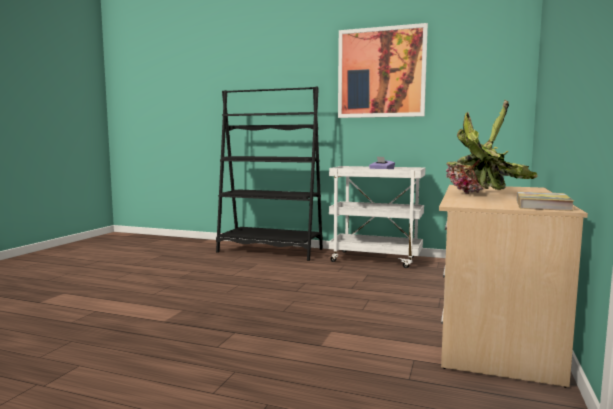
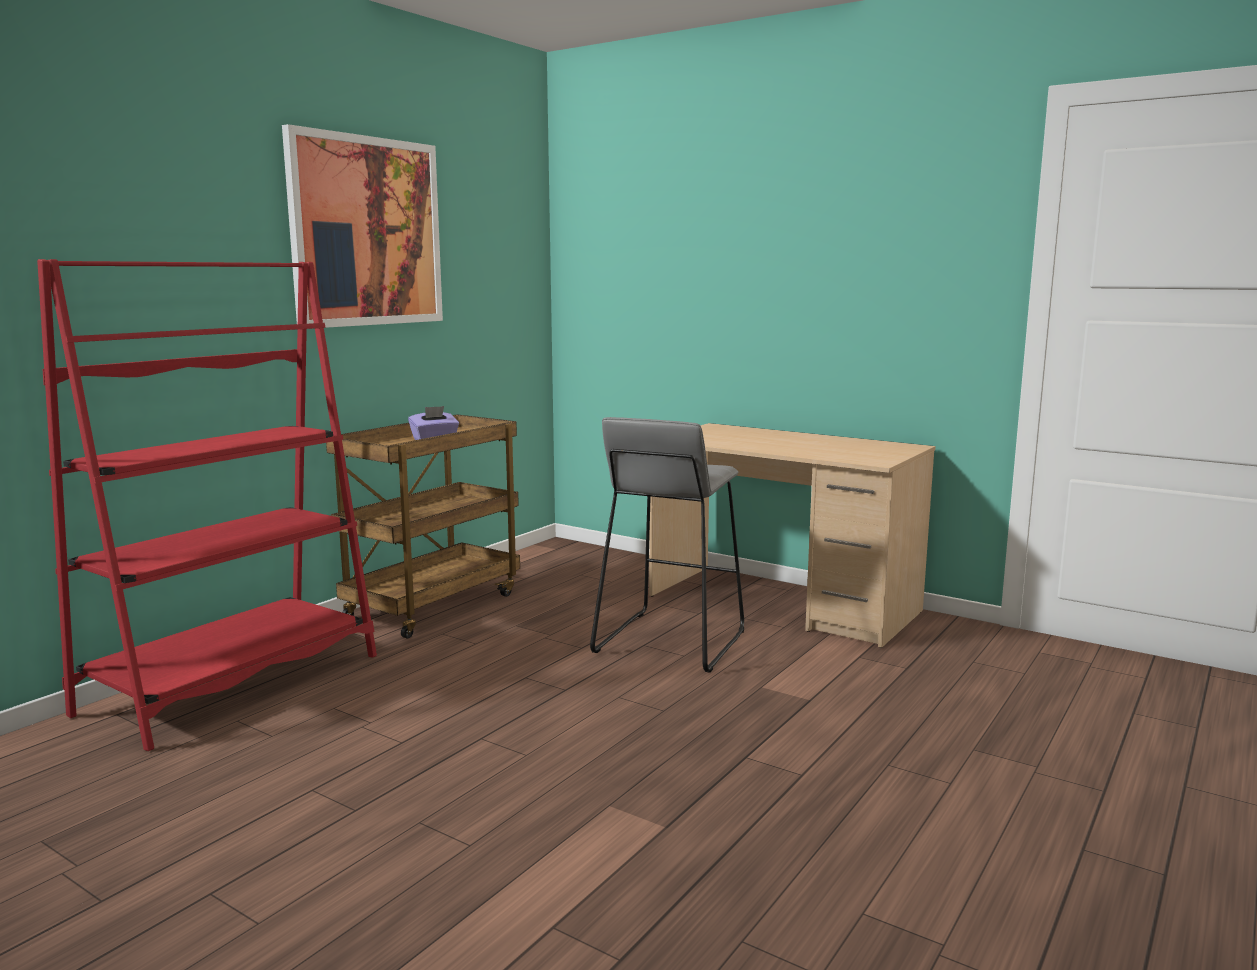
camera: 75 degrees left, 5 degrees up
black bookcase [216,86,323,261] -> red bookcase [37,259,377,751]
white cart [329,166,425,268] -> brown cart [326,414,520,638]
potted plant [446,100,538,194] -> none
book [517,191,574,211] -> none
none -> grey stool [590,417,744,673]

